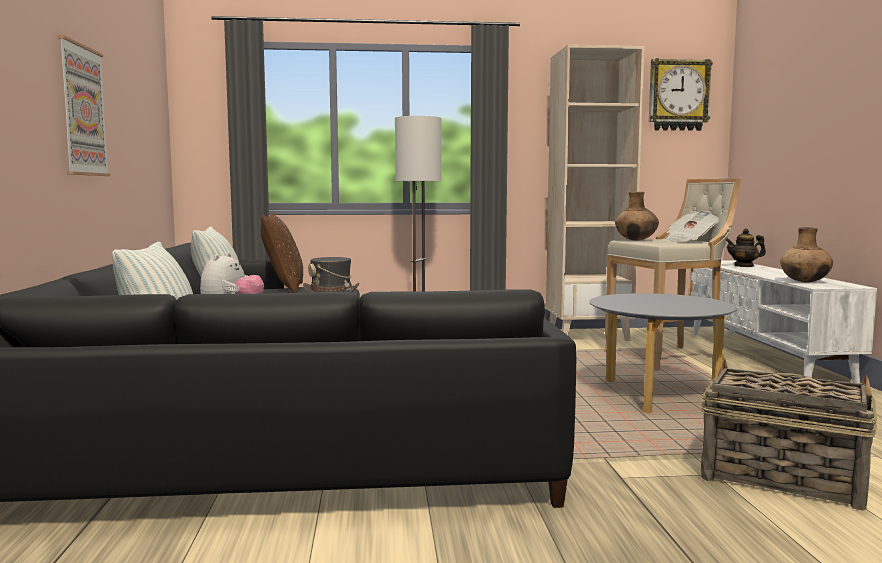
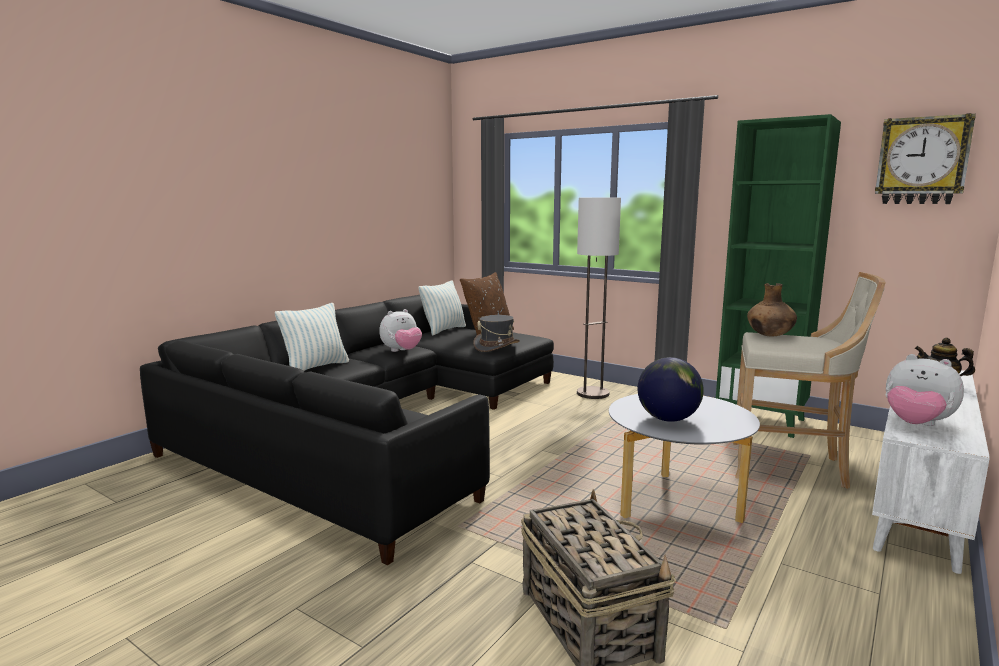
camera: 40 degrees right, 5 degrees up
picture [58,35,110,176] -> none
beige bookcase [546,45,644,341] -> green bookcase [716,114,841,438]
newspaper [665,211,719,242] -> none
brown vase [780,227,833,282] -> plush toy [886,354,964,426]
none -> globe [638,357,704,422]

